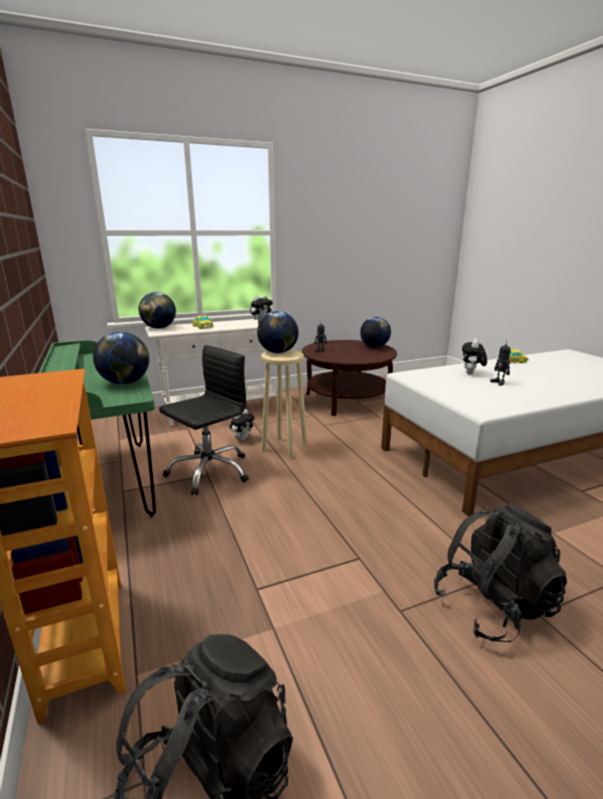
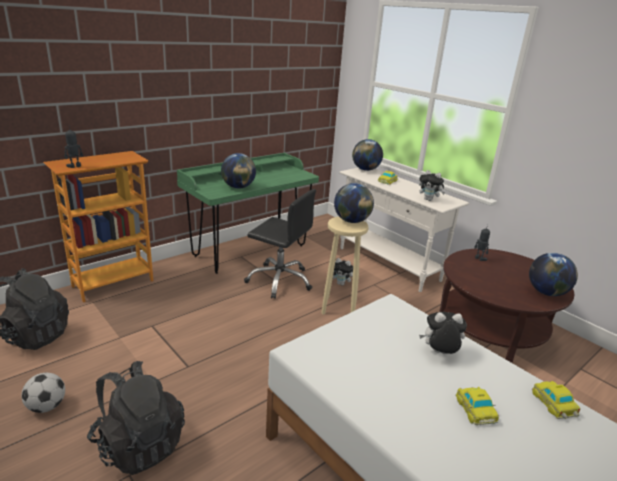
camera: 70 degrees right, 5 degrees up
toy robot [490,341,511,386] -> toy robot moved to [64,126,83,168]
none -> football [21,373,65,413]
none -> toy car [455,387,499,425]

